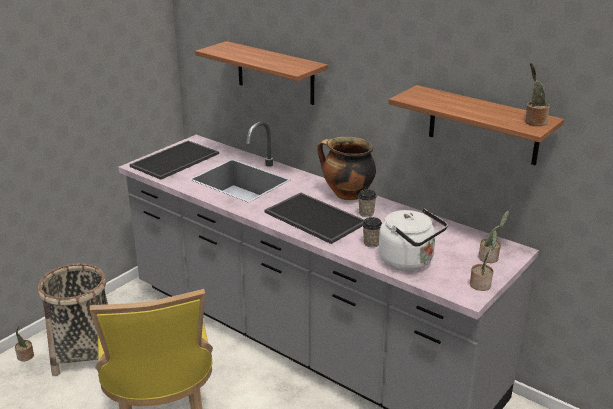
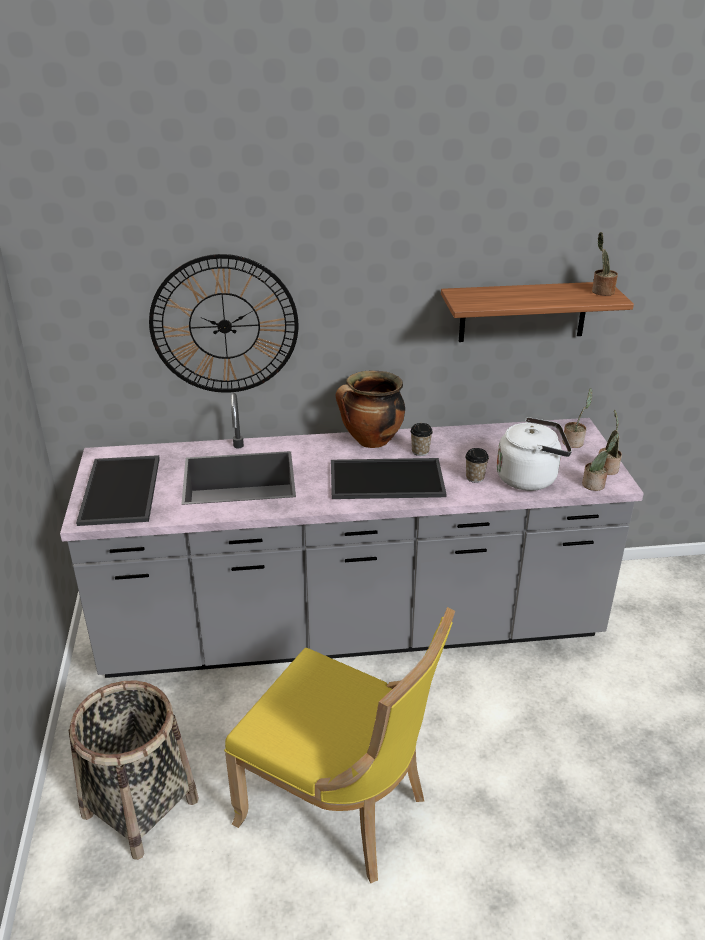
camera: 45 degrees left, 5 degrees up
potted plant [15,325,34,361] -> potted plant moved to [582,433,619,491]
shelf [195,41,328,105] -> wall clock [149,254,298,393]

